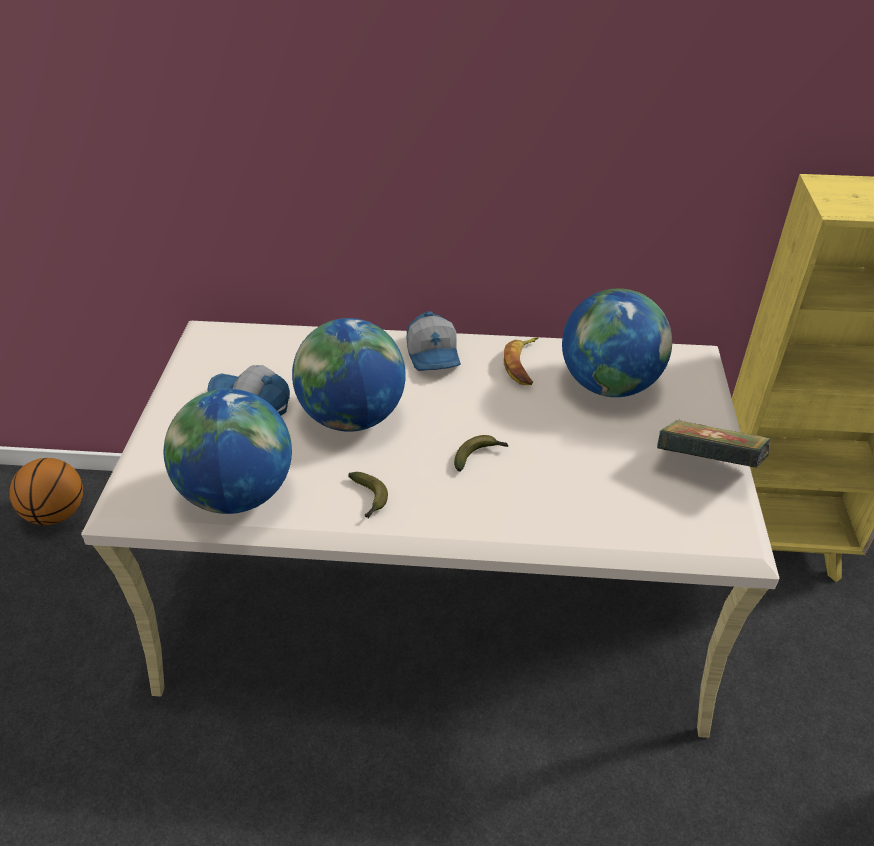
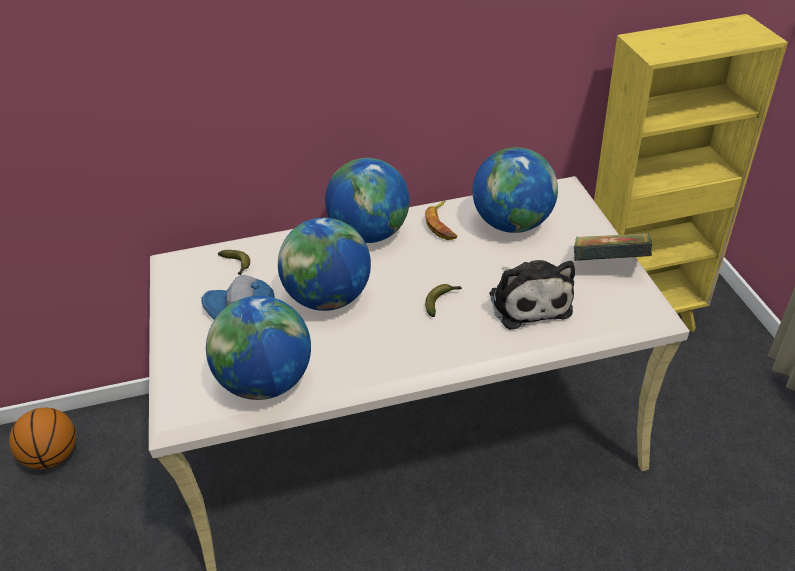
camera: 15 degrees left, 0 degrees up
banana [348,472,388,518] -> banana moved to [218,250,250,275]
cap [407,311,461,371] -> globe [325,158,410,243]
none -> plush toy [489,260,575,330]

